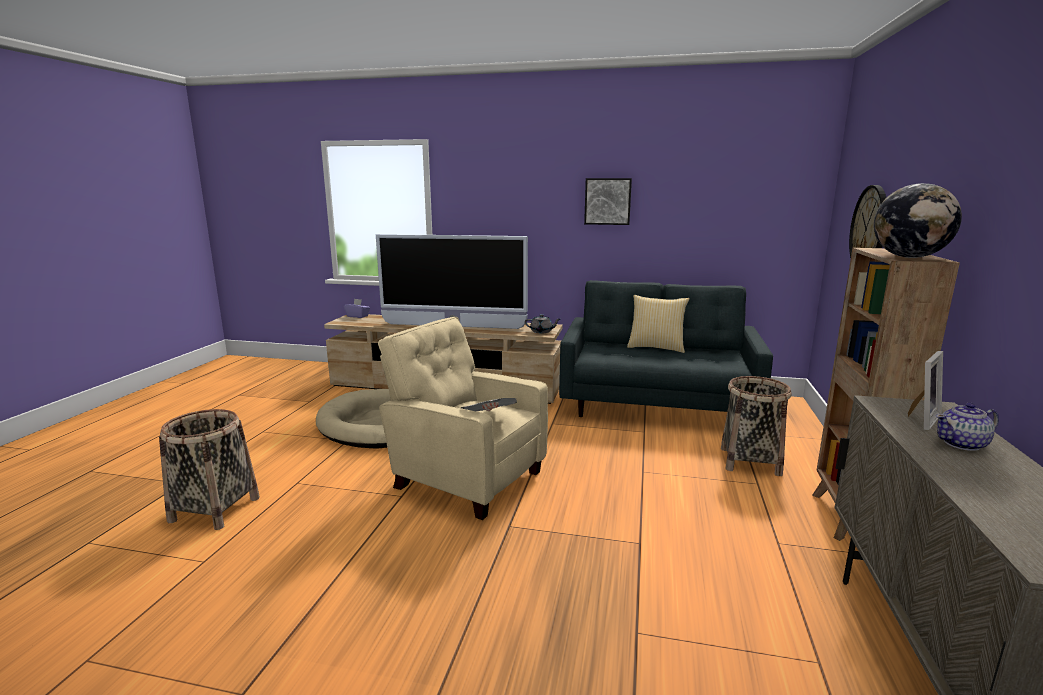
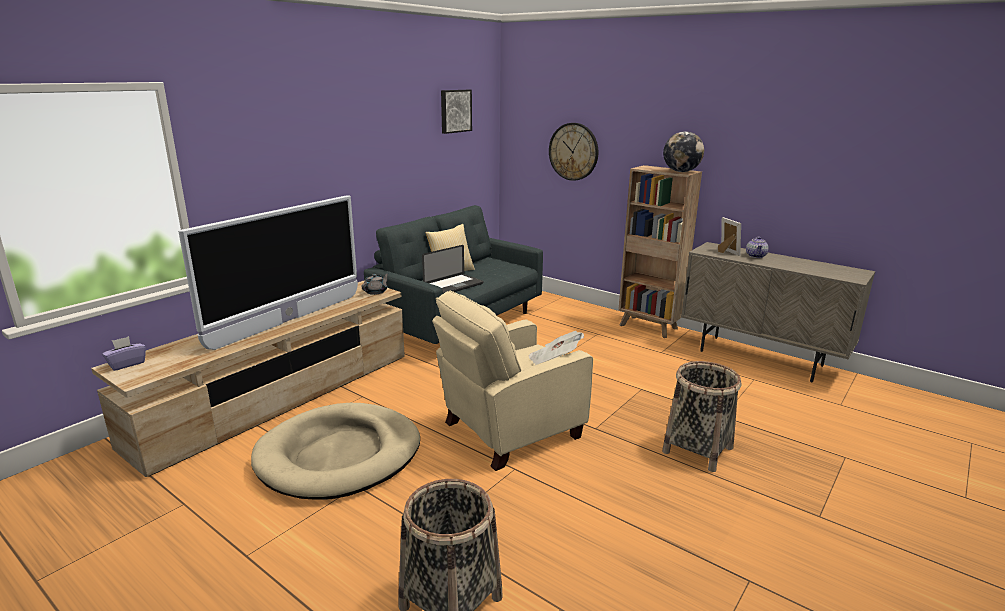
camera: 65 degrees left, 5 degrees up
picture [584,178,632,225] -> picture moved to [441,90,472,134]
basket [721,376,792,476] -> basket moved to [662,361,741,472]
none -> laptop [422,245,483,294]

